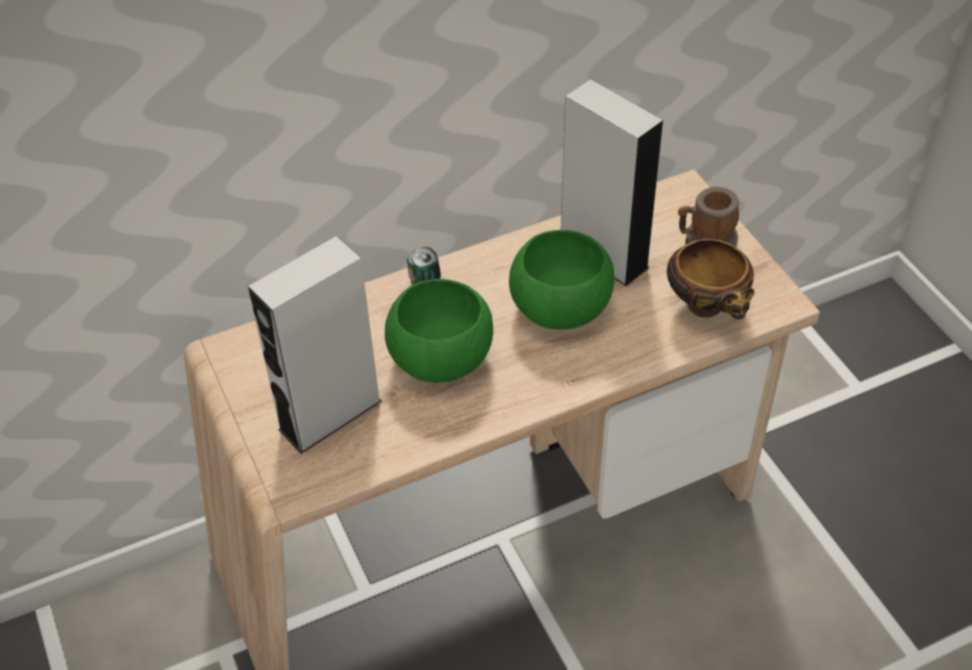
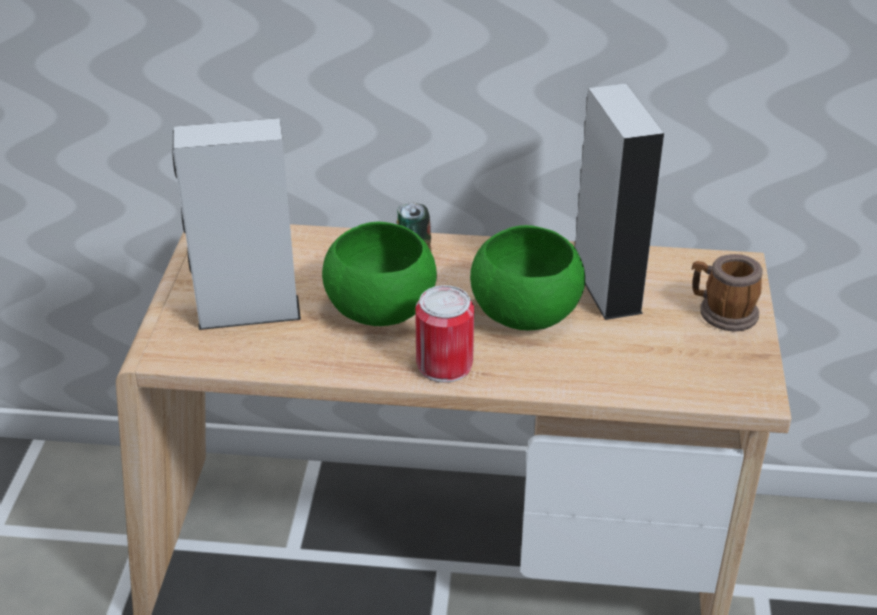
camera: 30 degrees right, 10 degrees down
bowl [667,237,754,319] -> none
none -> can [415,285,474,383]

